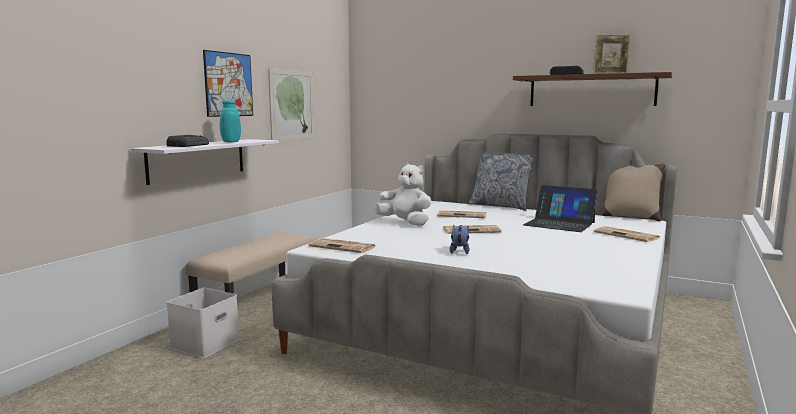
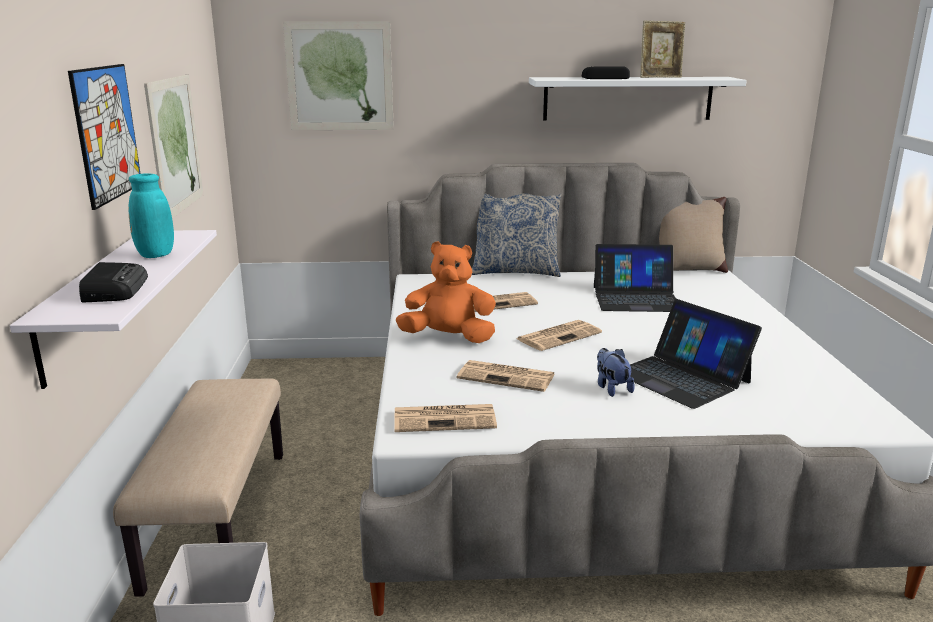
camera: 30 degrees left, 10 degrees up
white plush toy [374,163,431,226] -> orange plush toy [396,241,496,343]
brown shelf [513,72,672,106] -> white shelf [529,77,747,121]
newspaper [594,226,660,242] -> newspaper moved to [457,360,554,392]
none -> picture [283,21,394,130]
none -> laptop [630,299,762,409]

